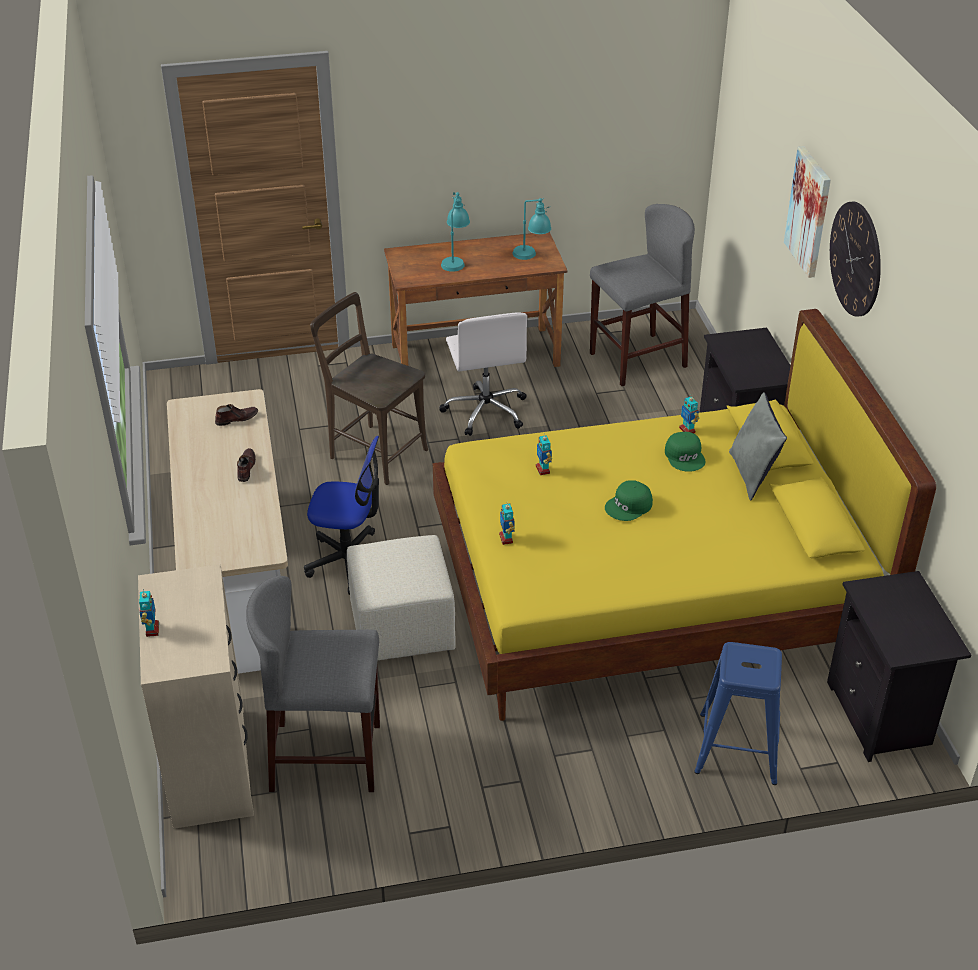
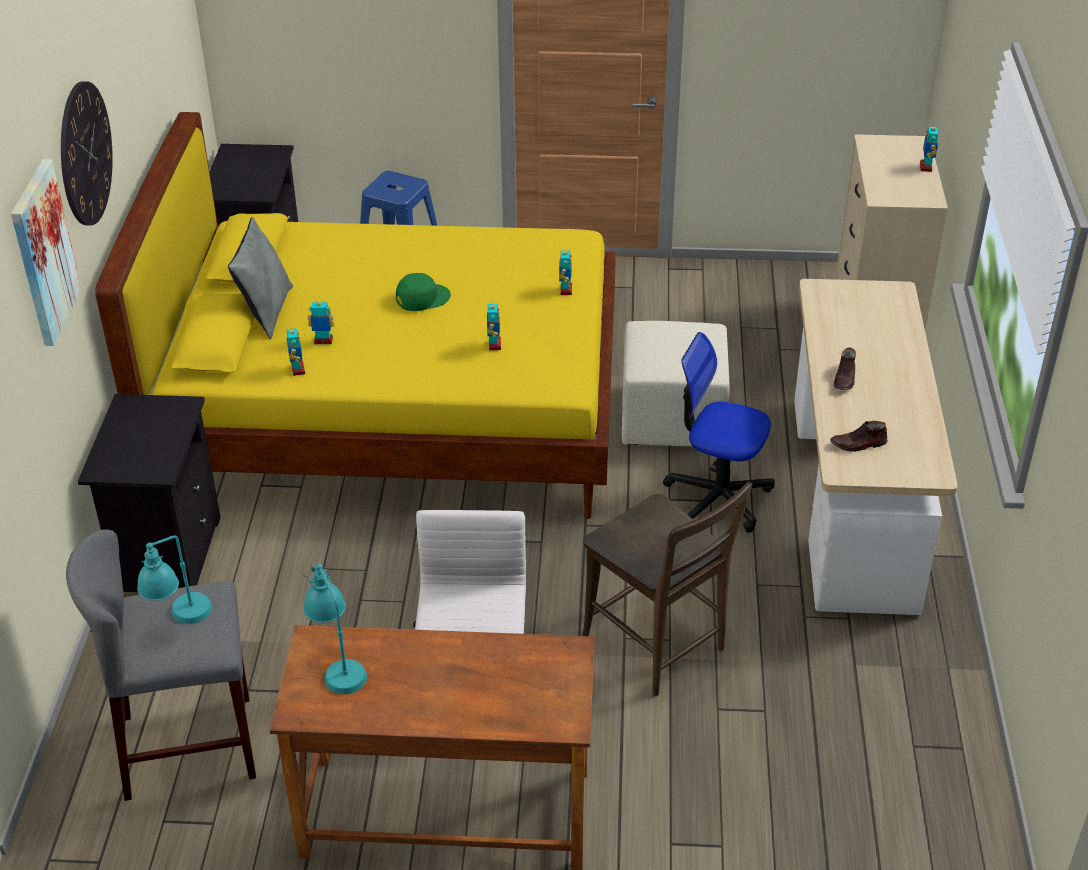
camera: 165 degrees left, 0 degrees up
grey stool [246,576,380,792] -> none
turquoise table lamp [441,192,470,272] -> turquoise table lamp moved to [137,535,212,624]
green cap [665,432,706,472] -> toy robot [308,298,334,344]

